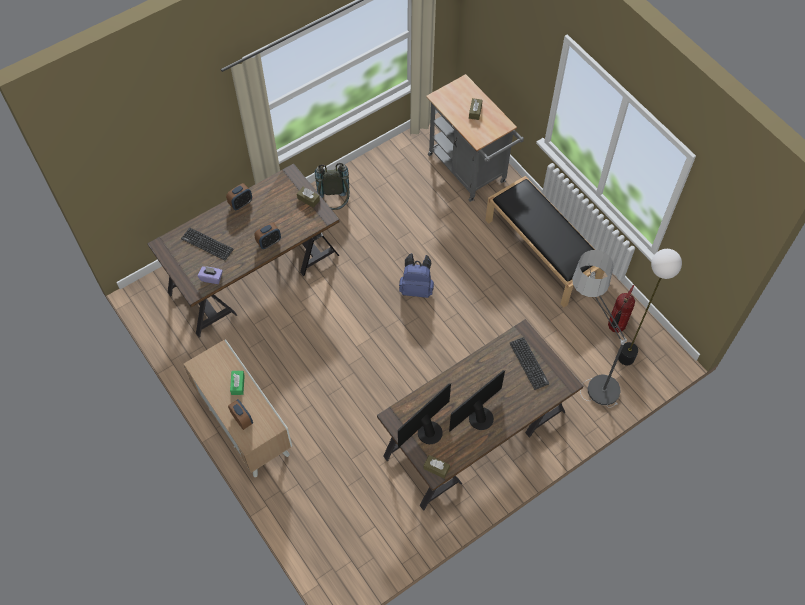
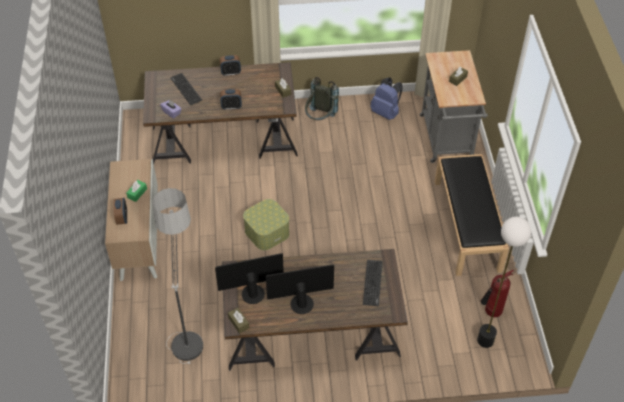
camera: 30 degrees right, 10 degrees down
blue backpack [399,253,434,298] -> blue backpack moved to [370,77,403,120]
floor lamp [572,250,627,408] -> floor lamp moved to [153,188,203,364]
none -> storage box [243,199,289,250]

